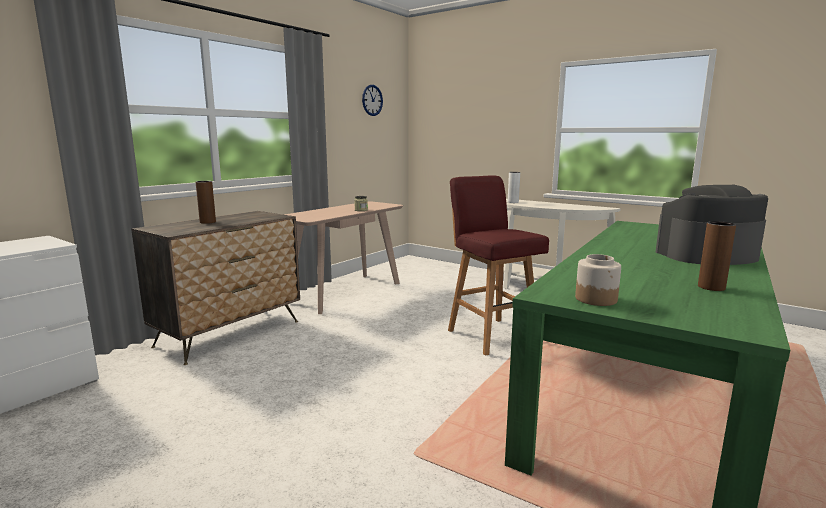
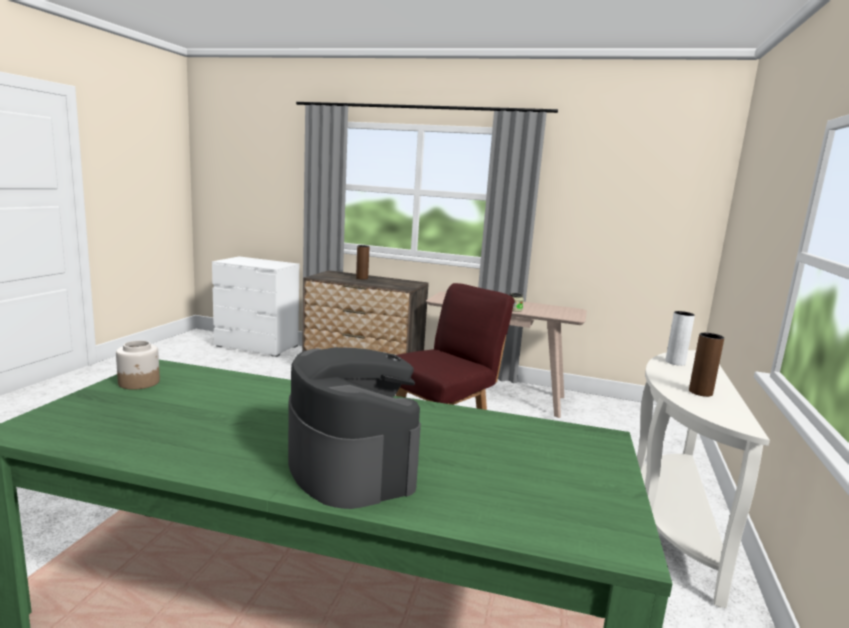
camera: 70 degrees right, 0 degrees up
wall clock [362,85,383,116] -> none
brown vase [698,221,736,291] -> brown vase moved to [689,333,724,397]

